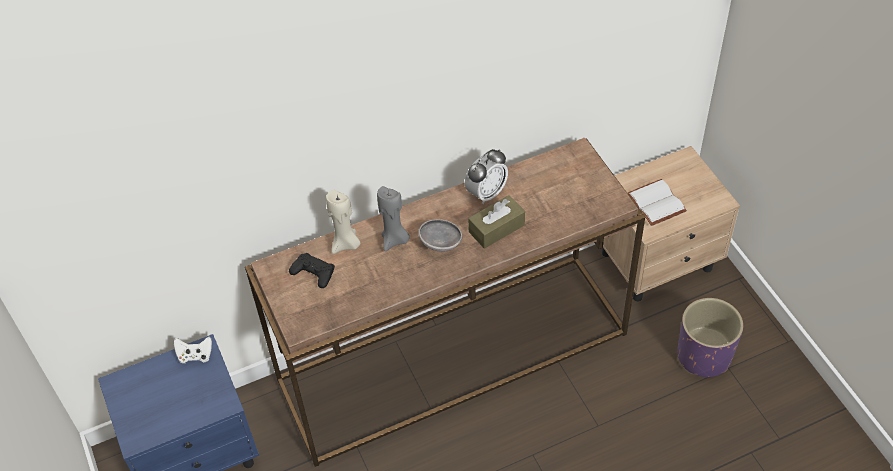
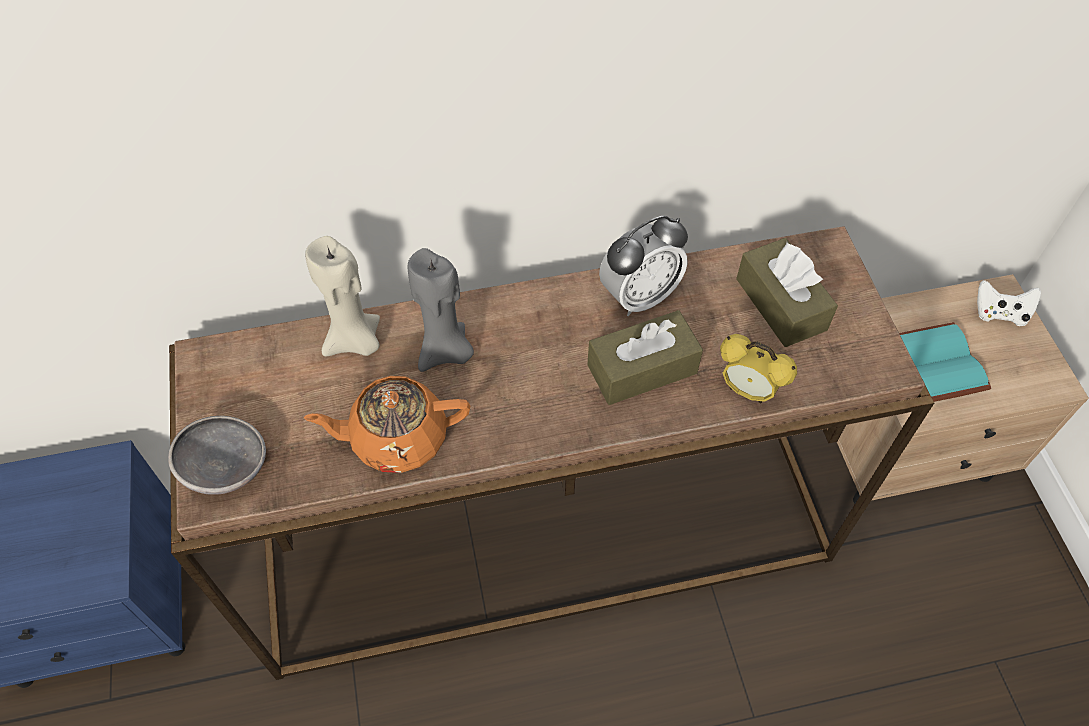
camera: 10 degrees right, 5 degrees up
white game controller [174,337,212,363] -> white game controller moved to [977,280,1041,326]
black game controller [289,253,335,288] -> none
grey bowl [418,219,462,252] -> grey bowl moved to [168,416,266,495]
white book [628,179,687,226] -> turquoise book [899,322,992,402]
purple planter [677,298,743,377] -> none
none -> orange teapot [304,376,470,473]
none -> alarm clock [720,334,797,403]
none -> brown tissue box [736,238,838,347]

